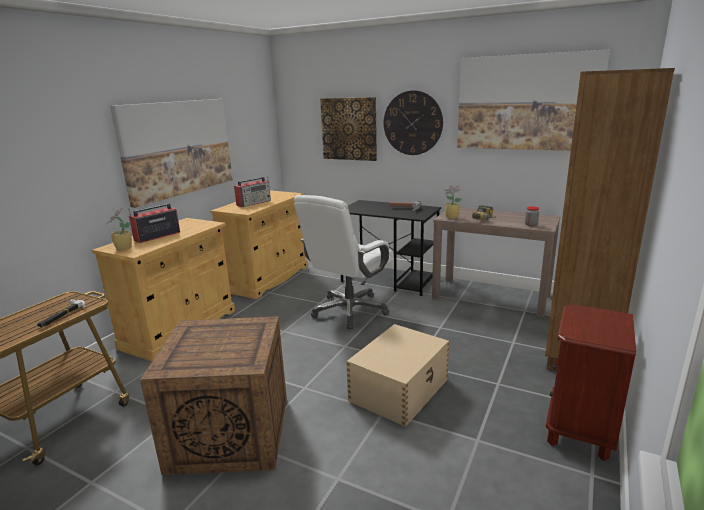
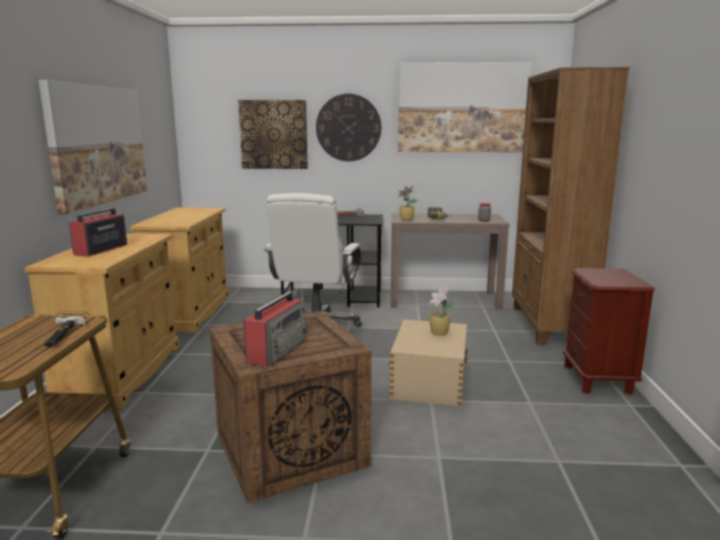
camera: 25 degrees left, 5 degrees down
potted plant [106,208,132,250] -> potted plant moved to [429,286,454,335]
radio [234,176,271,207] -> radio moved to [244,289,308,367]

